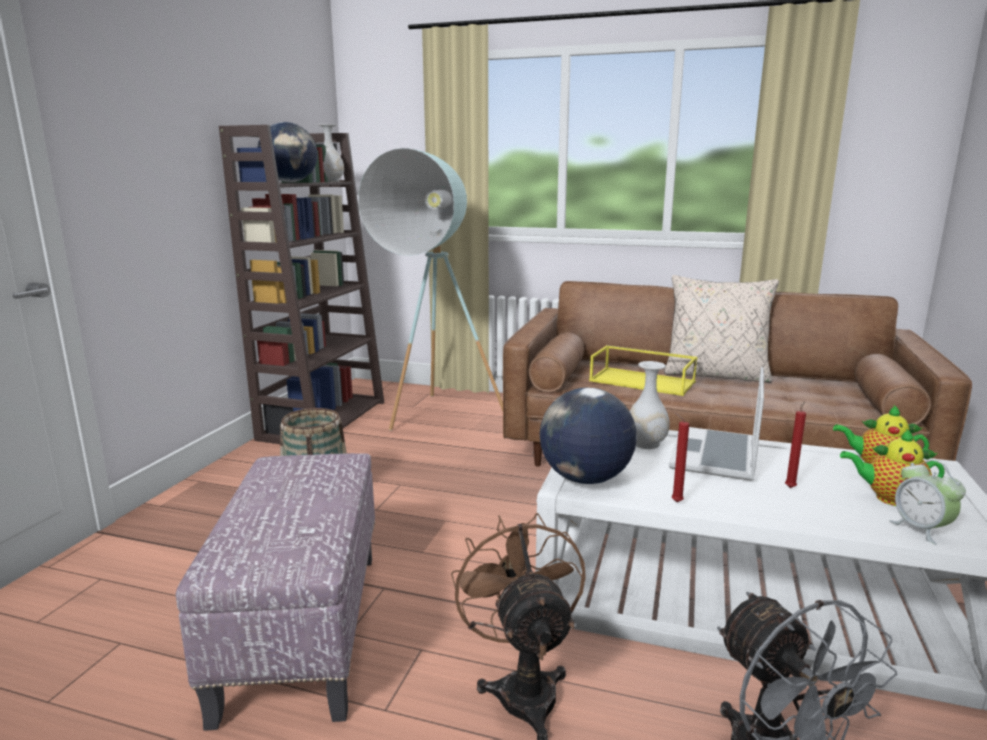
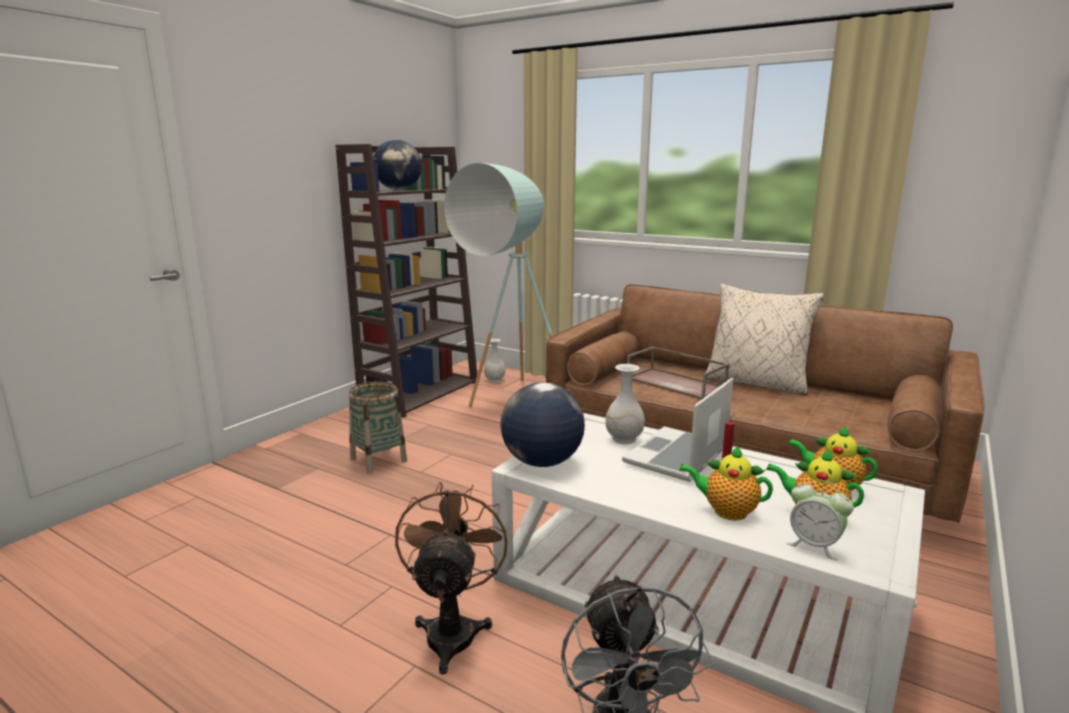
camera: 15 degrees right, 0 degrees up
ottoman [176,453,375,731] -> none
white vase [319,124,344,182] -> white vase moved to [484,339,505,383]
yellow tray [589,345,698,396] -> brown tray [627,346,730,400]
red candle [672,413,689,502] -> none
alarm clock [889,460,966,545] -> alarm clock turned 45 degrees counterclockwise [786,479,854,561]
none -> teapot [679,445,773,520]

